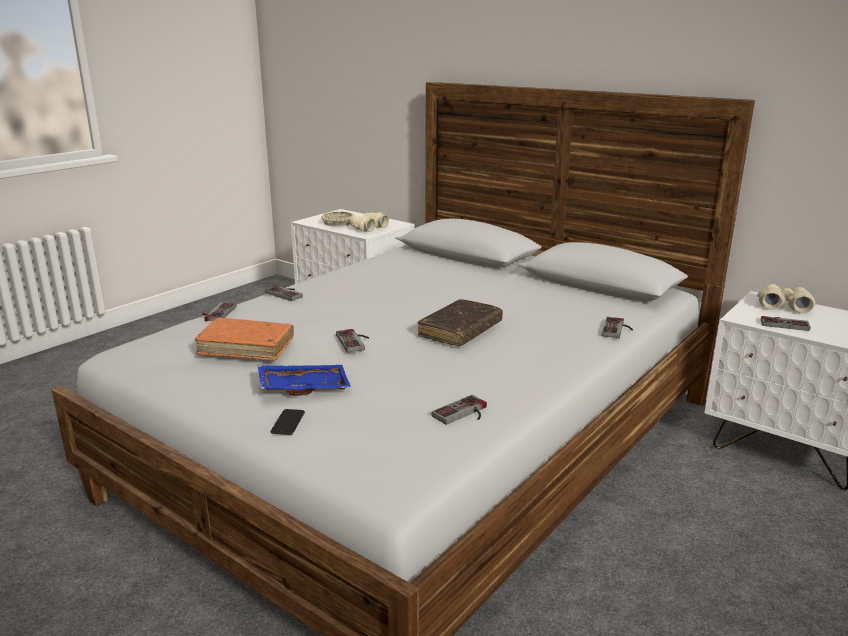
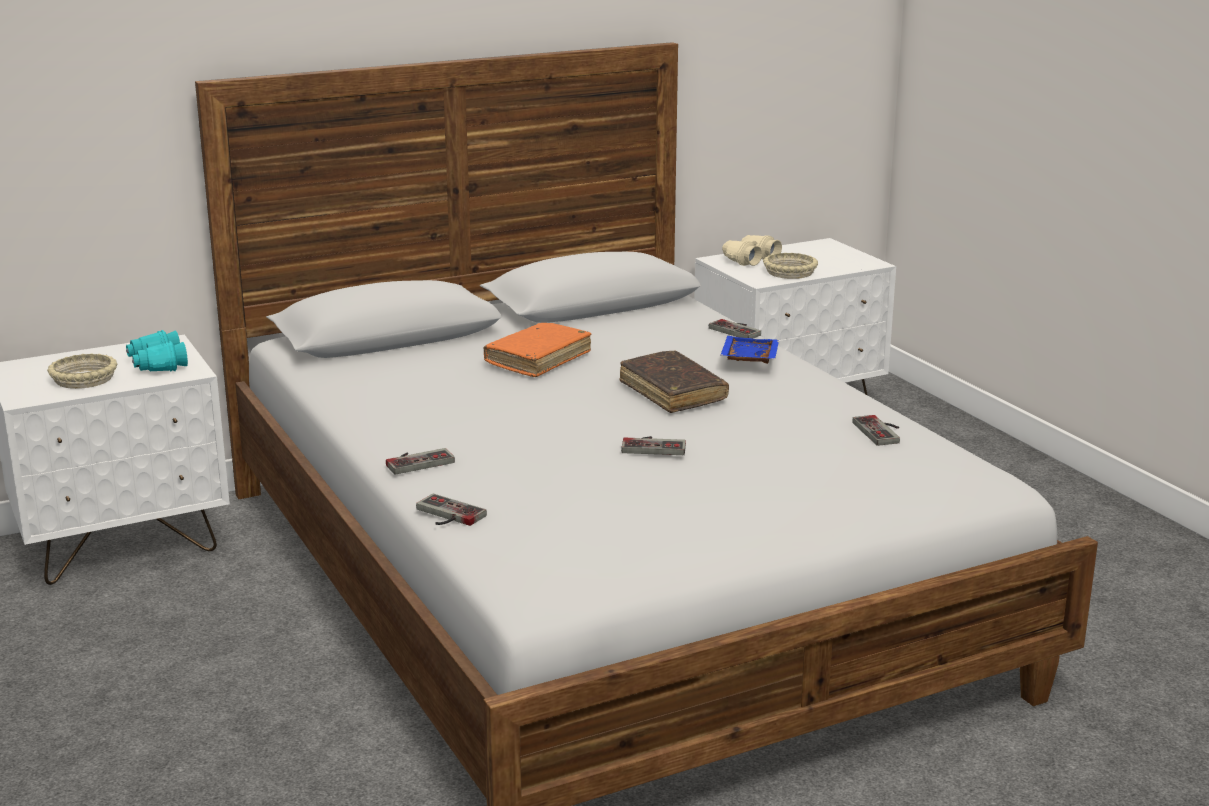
camera: 65 degrees left, 0 degrees up
orange book [195,318,294,361] -> orange book moved to [483,323,591,377]
blue tray [258,365,351,396] -> blue tray moved to [720,336,779,364]
phone [270,409,305,435] -> none
beige binoculars [350,212,389,232] -> turquoise binoculars [126,330,188,372]
game controller [761,316,810,331] -> beige bowl [763,253,818,279]

